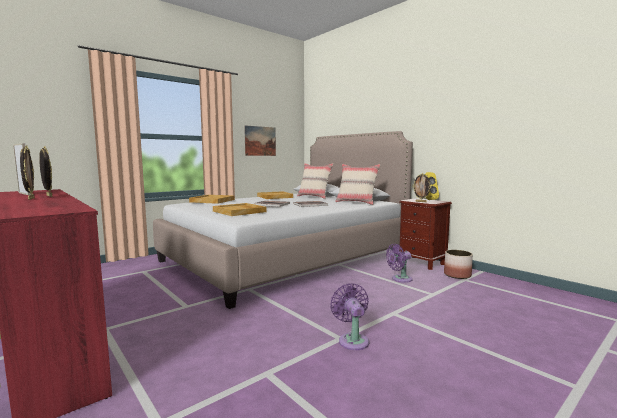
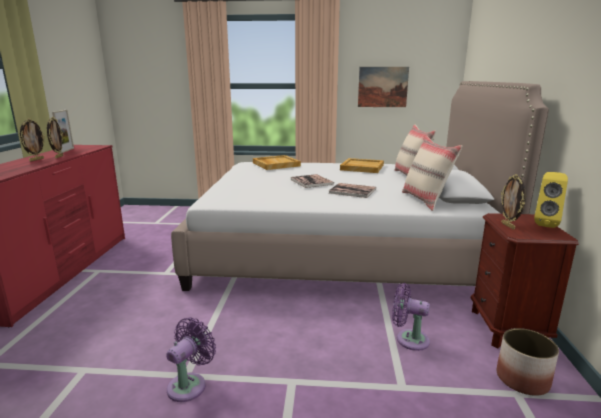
camera: 45 degrees right, 10 degrees up
beige tray [213,203,266,216] -> none

